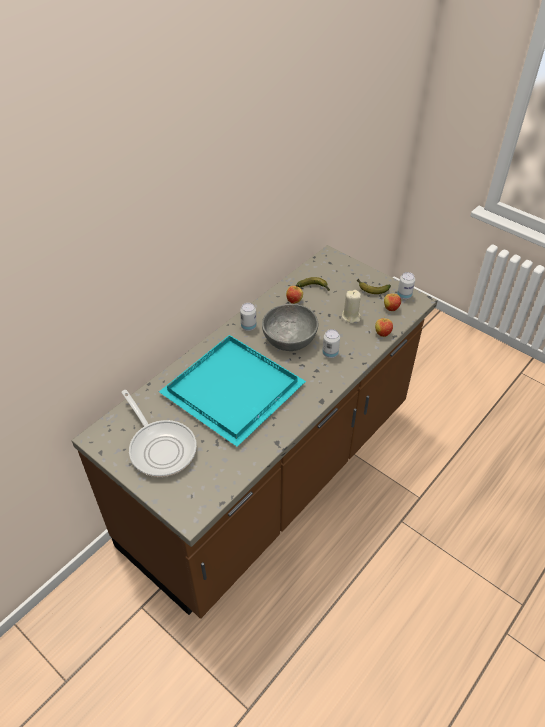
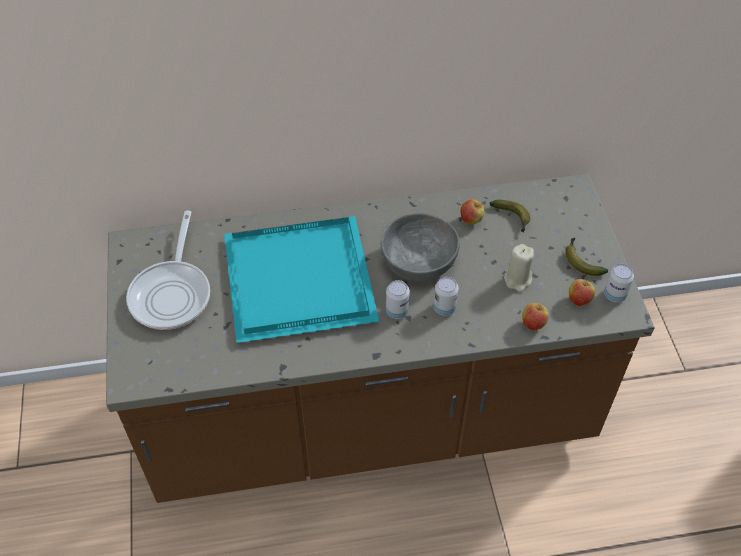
camera: 40 degrees right, 5 degrees up
can [240,303,256,331] -> can moved to [386,280,410,319]

